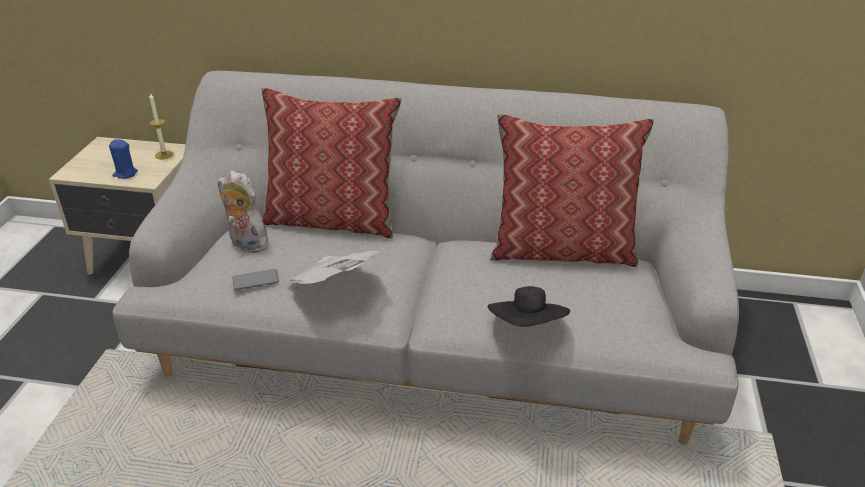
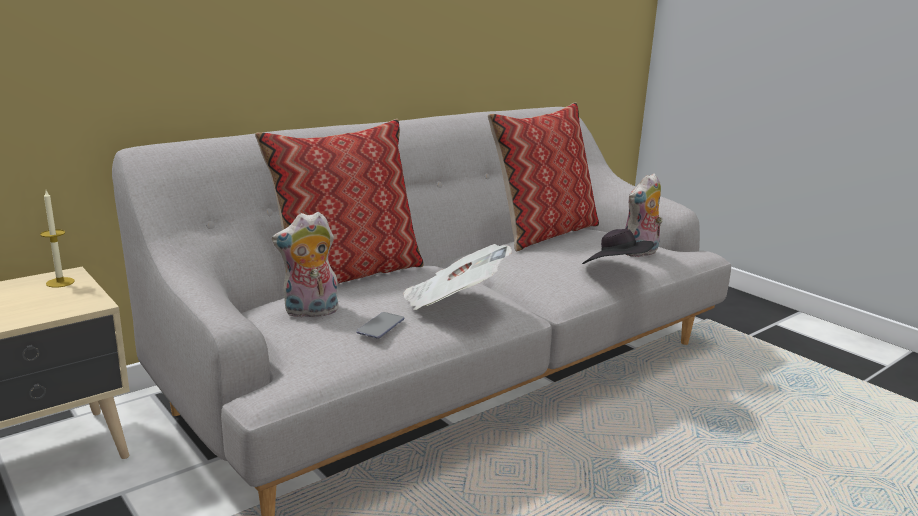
camera: 50 degrees left, 15 degrees down
blue candle [109,139,138,179] -> none
none -> plush toy [625,173,663,257]

